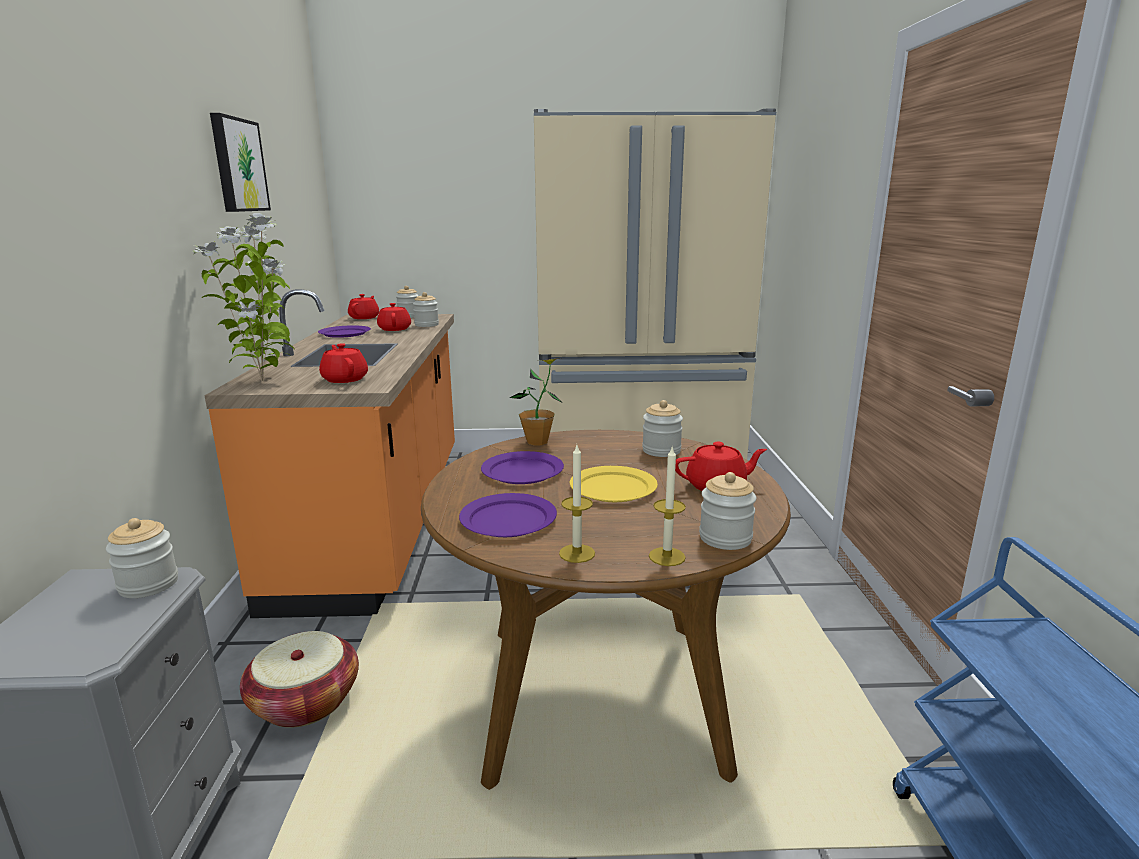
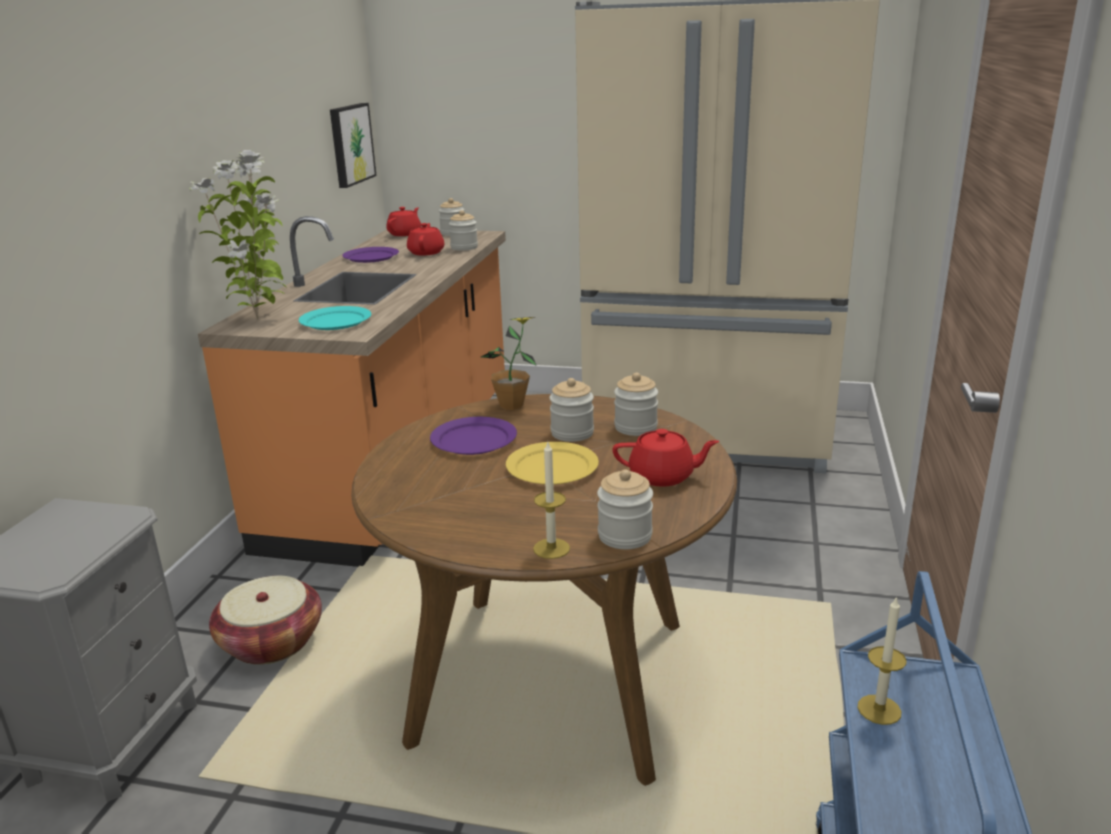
camera: 15 degrees right, 5 degrees up
jar [106,518,178,598] -> jar moved to [549,378,594,442]
picture [210,113,271,212] -> picture moved to [330,103,376,188]
red teapot [319,343,368,383] -> turquoise plate [299,306,371,330]
purple plate [459,493,557,537] -> none
candle [559,445,595,563] -> candle moved to [857,596,906,725]

